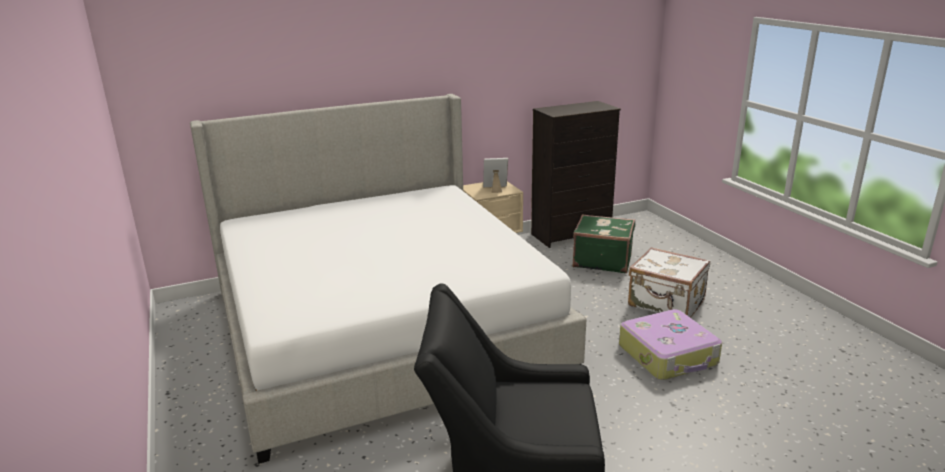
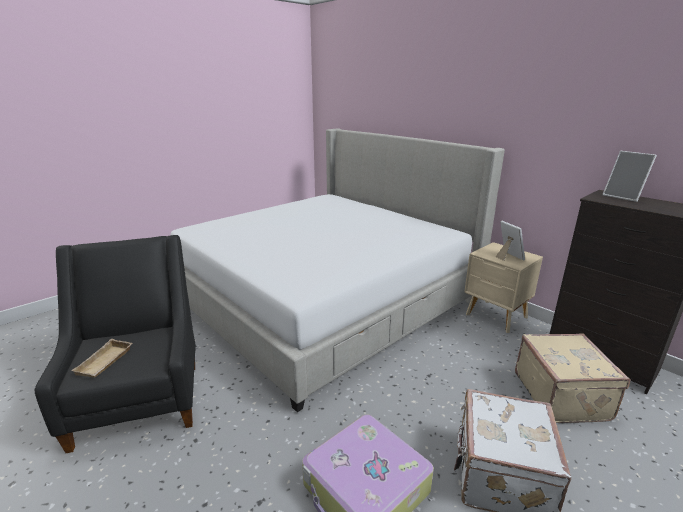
camera: 70 degrees right, 0 degrees up
green suitcase [573,214,635,273] -> beige suitcase [515,333,630,423]
none -> beige tray [71,339,132,378]
none -> picture frame [602,151,657,202]

